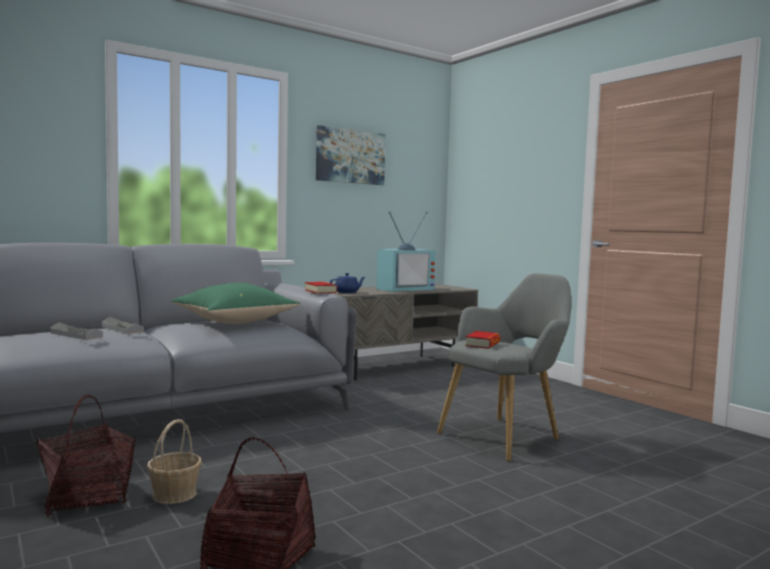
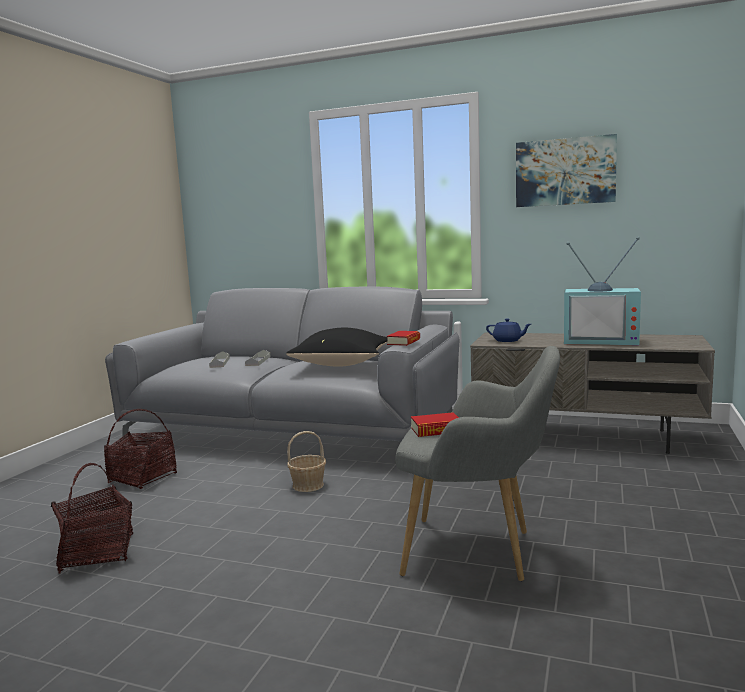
camera: 55 degrees right, 5 degrees up
basket [147,419,202,504] -> basket moved to [287,431,326,492]
green pillow [172,283,300,324] -> black pillow [286,328,388,367]

